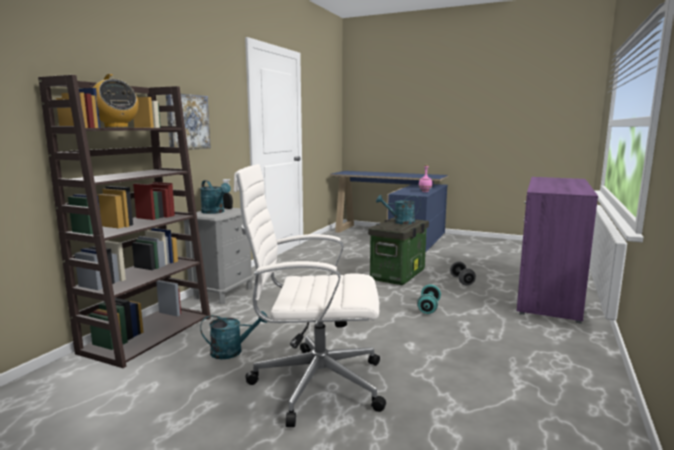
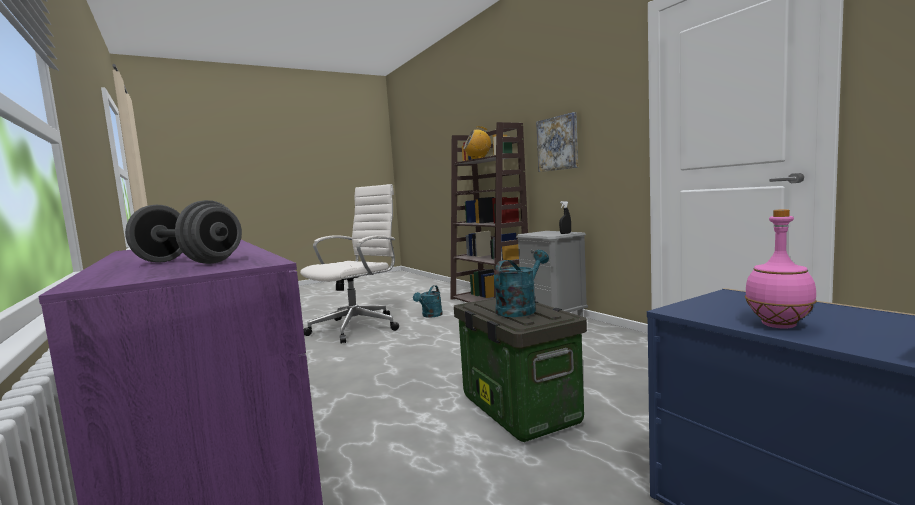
camera: 125 degrees right, 5 degrees down
turquoise watering can [200,180,231,214] -> none
turquoise dumbbell [417,285,441,314] -> none
grey dumbbell [450,261,476,285] -> grey dumbbell moved to [125,200,242,264]

